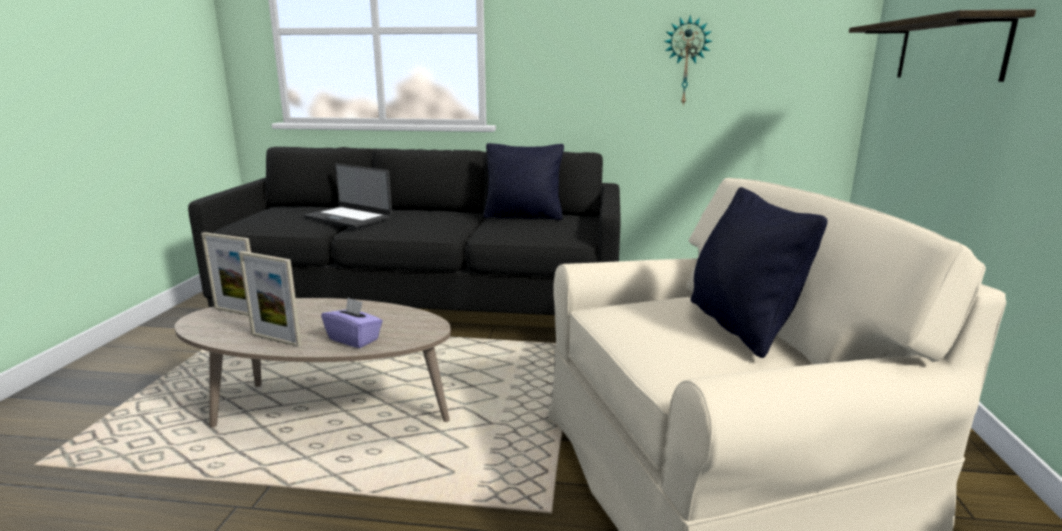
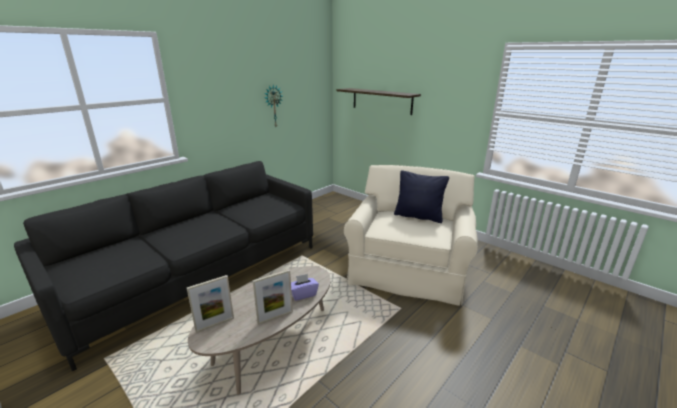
camera: 55 degrees left, 5 degrees up
laptop [304,164,392,228] -> none
black pillow [484,143,564,220] -> none

